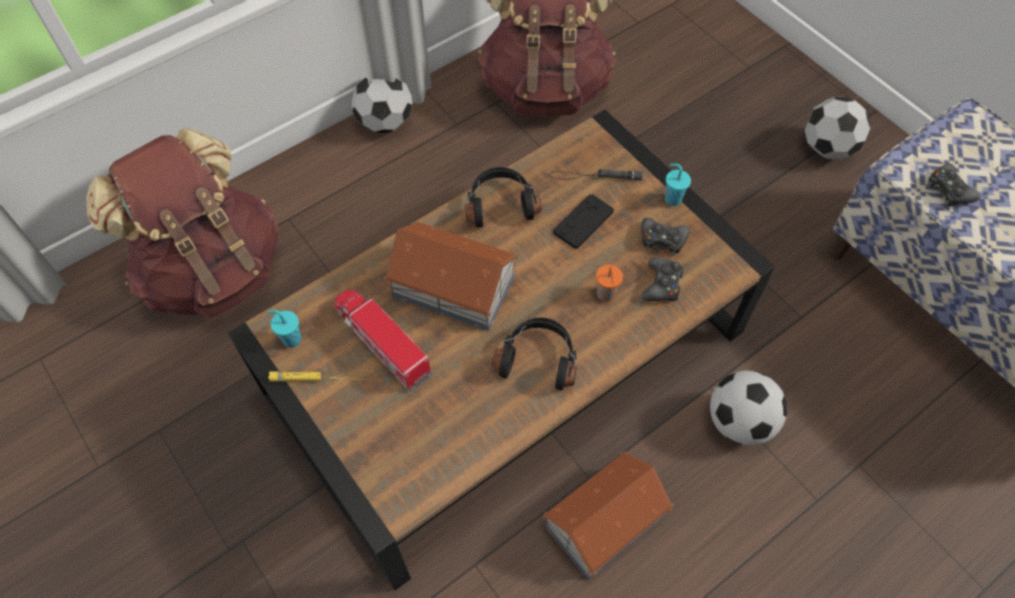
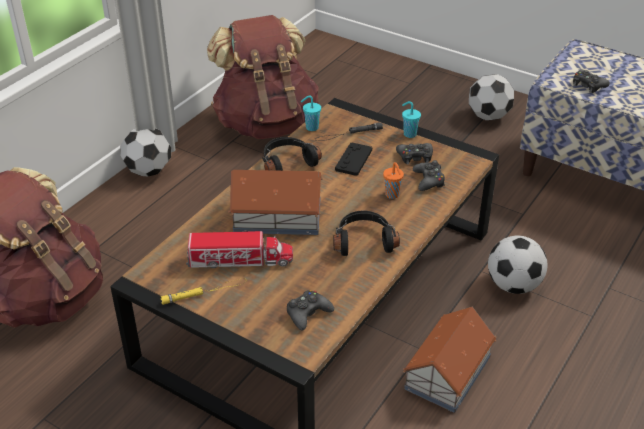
camera: 20 degrees left, 20 degrees down
turquoise cup [268,310,301,348] -> turquoise cup moved to [301,96,321,131]
toy truck [334,290,432,391] -> toy truck turned 150 degrees clockwise [186,231,293,268]
none -> black game controller [287,290,334,331]

